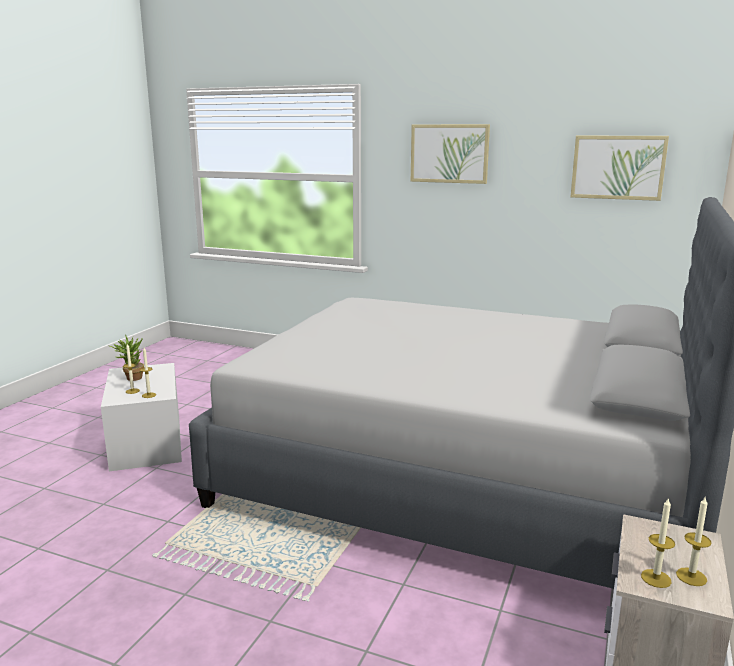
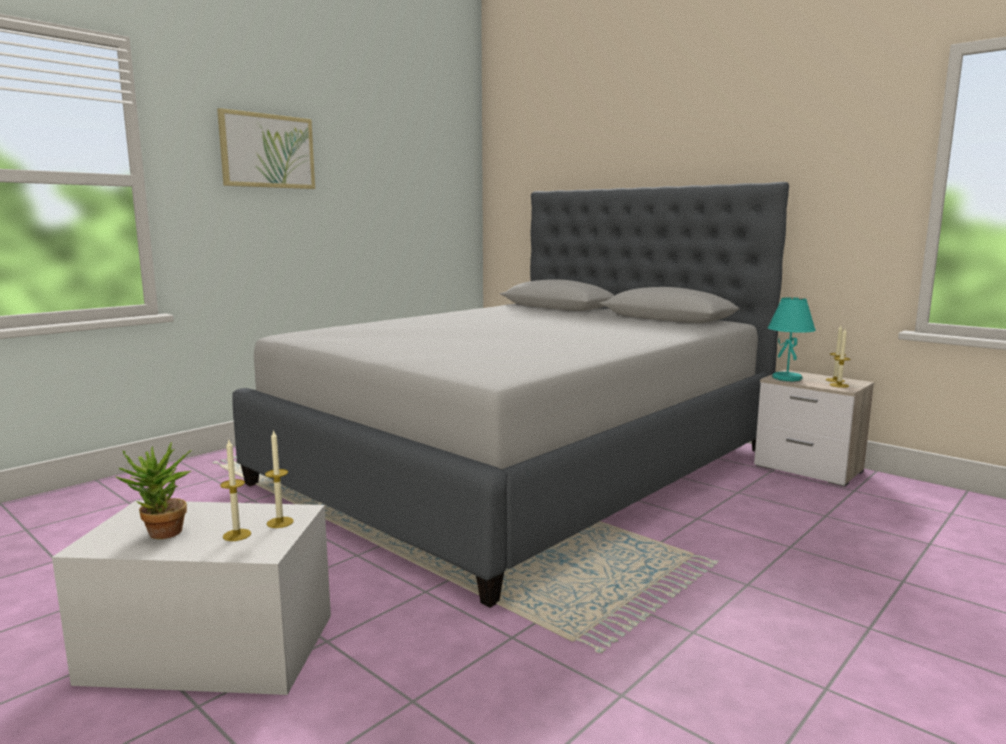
camera: 70 degrees left, 5 degrees down
picture [571,136,669,201] -> none
none -> turquoise table lamp [768,297,816,381]

